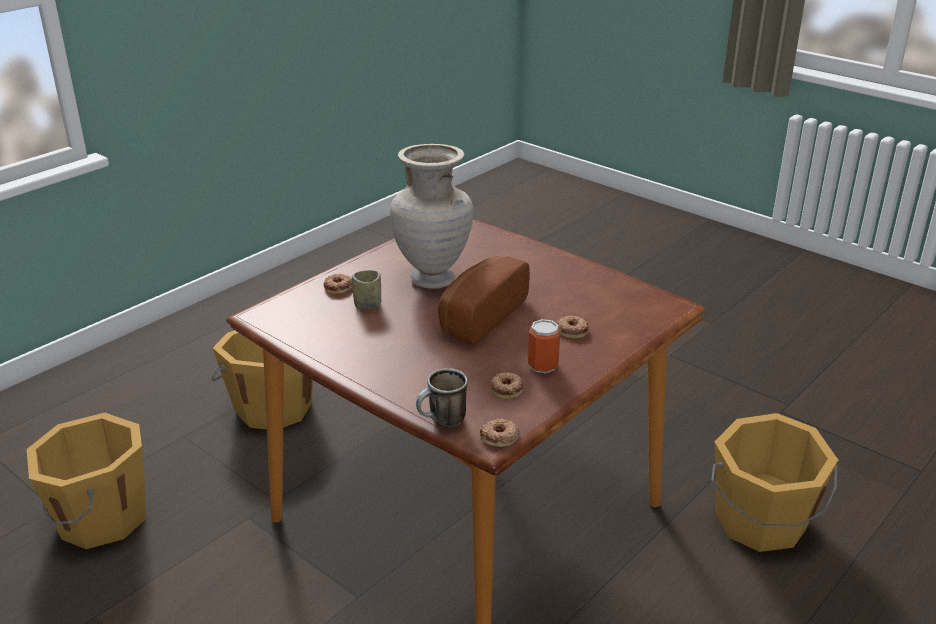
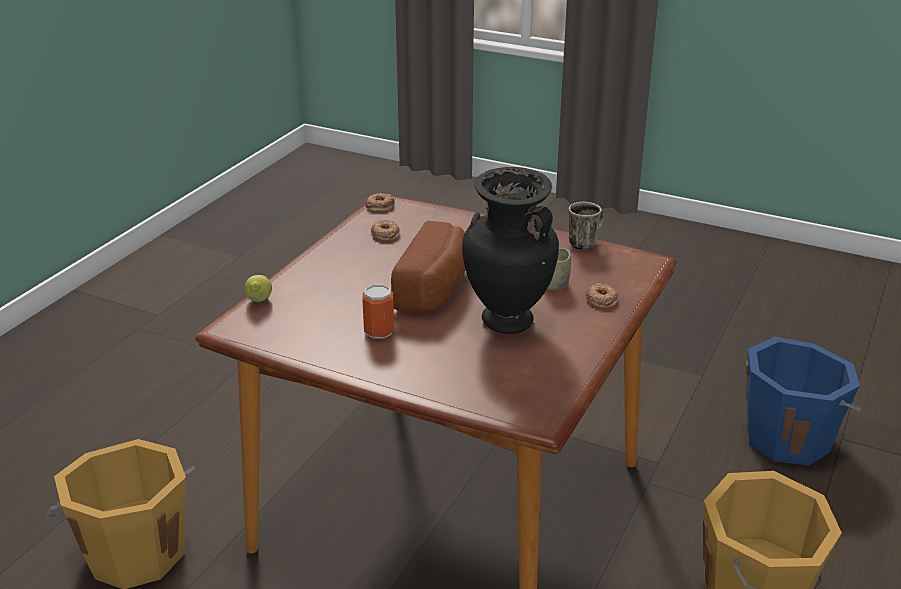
camera: 165 degrees right, 0 degrees up
orange bucket [27,413,146,549] -> blue bucket [745,337,861,466]
beige vase [390,144,473,289] -> black vase [462,167,559,334]
mug [416,368,468,428] -> mug moved to [568,202,604,250]
can [528,319,560,373] -> can moved to [362,284,394,339]
donut [556,316,589,338] -> none
none -> lemon [245,275,272,302]

